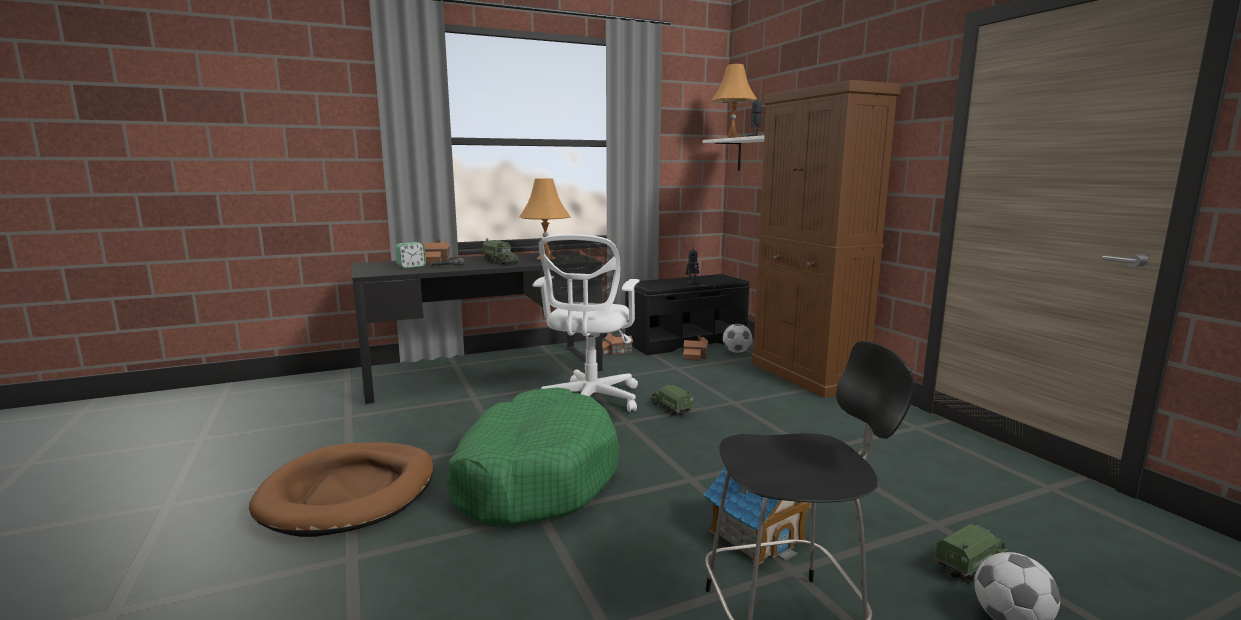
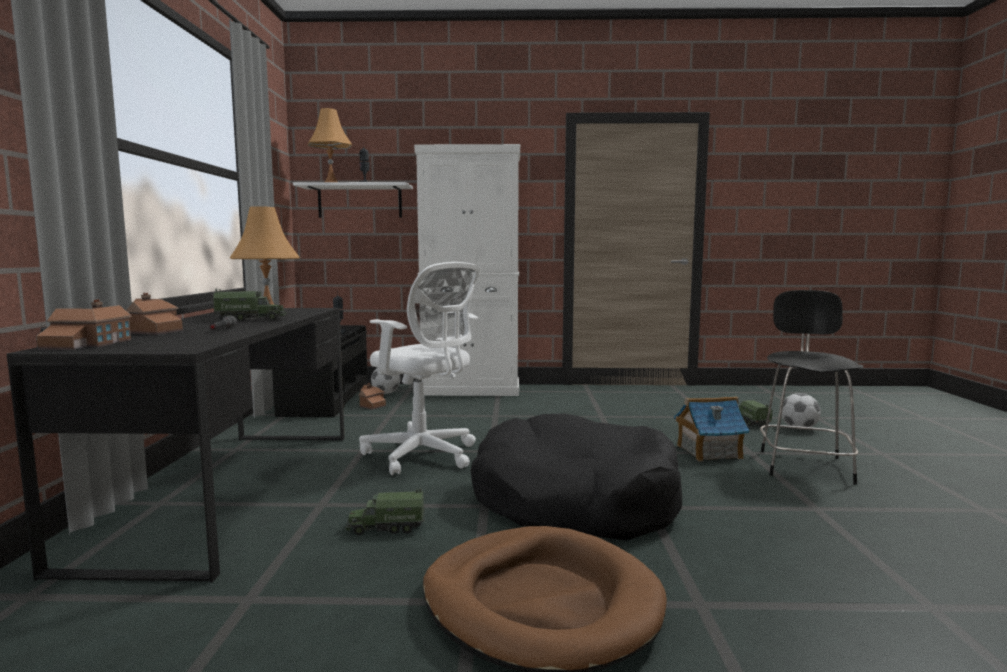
camera: 65 degrees left, 5 degrees down
alarm clock [395,242,426,268] -> none
green dog bed [446,387,619,527] -> black dog bed [471,413,682,541]
toy house [602,332,633,355] -> toy house moved to [36,299,132,350]
toy truck [650,385,694,416] -> toy truck moved to [345,487,425,535]
brown cabinet [751,80,901,398] -> white cabinet [414,144,520,396]

